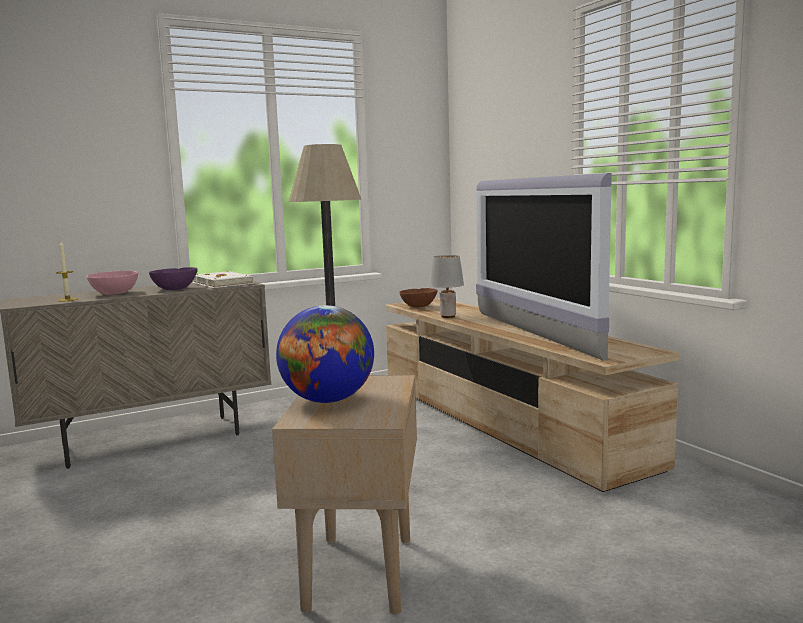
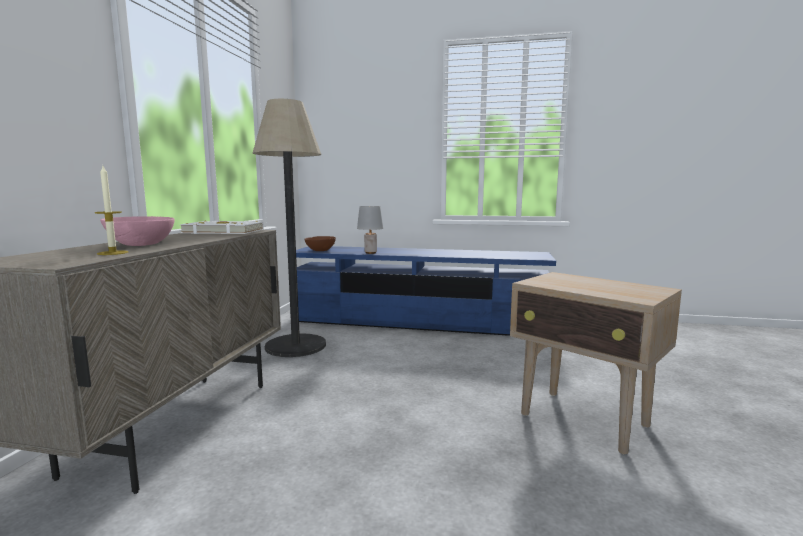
camera: 50 degrees left, 0 degrees up
purple bowl [149,267,198,290] -> none
globe [276,305,374,403] -> none
beige tv stand [385,298,679,492] -> blue tv stand [296,246,556,336]
television [476,173,612,360] -> none

